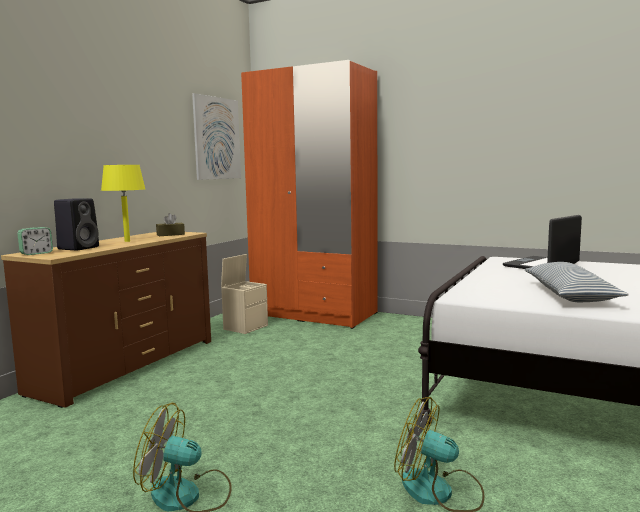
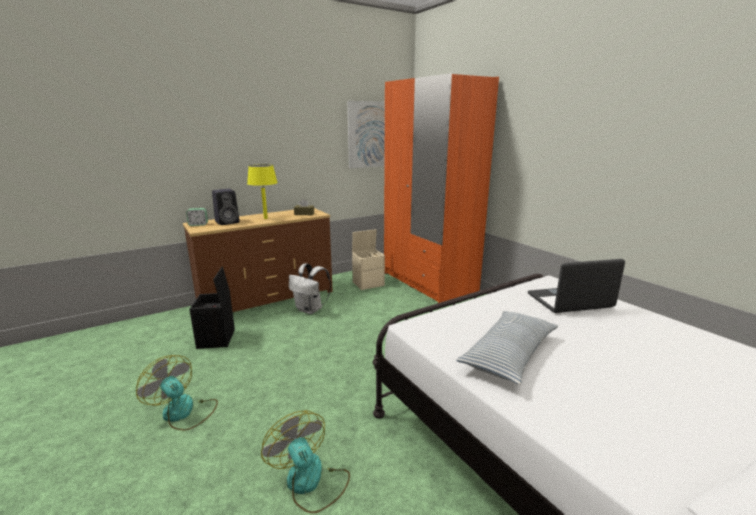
camera: 30 degrees right, 10 degrees up
none -> black storage box [189,266,235,349]
none -> white backpack [289,263,331,314]

